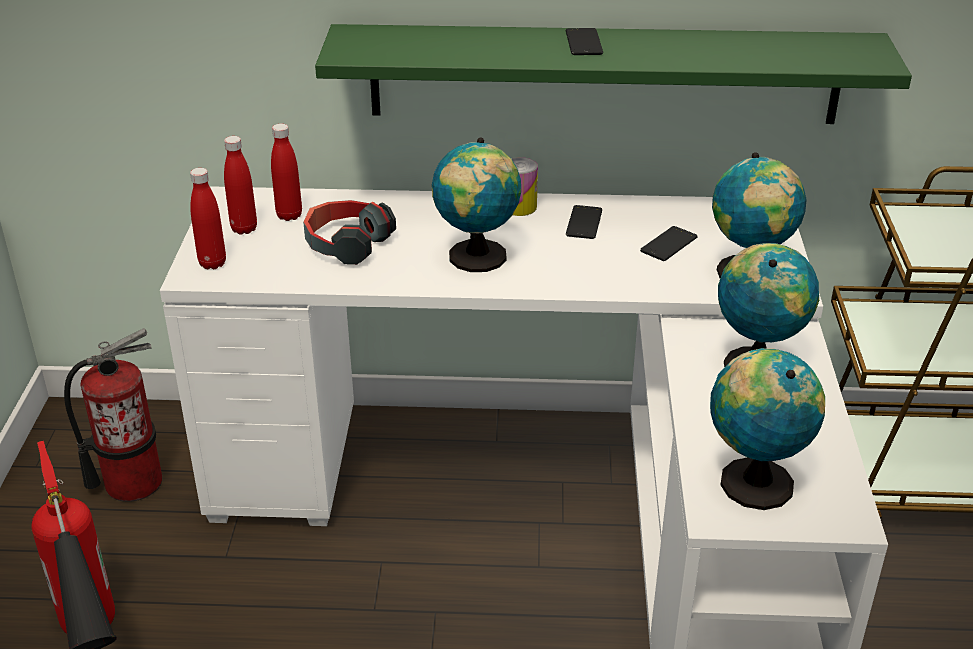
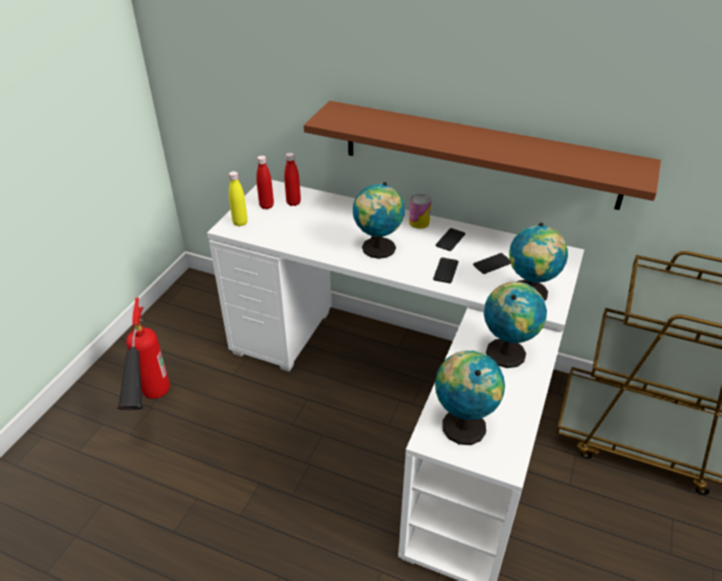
camera: 20 degrees right, 5 degrees up
fire extinguisher [64,328,162,502] -> none
red bottle [190,168,226,269] -> yellow bottle [229,171,248,226]
headphones [303,200,396,265] -> none
green shelf [315,24,912,124] -> brown shelf [304,101,661,210]
phone [566,28,603,55] -> phone moved to [433,257,459,283]

